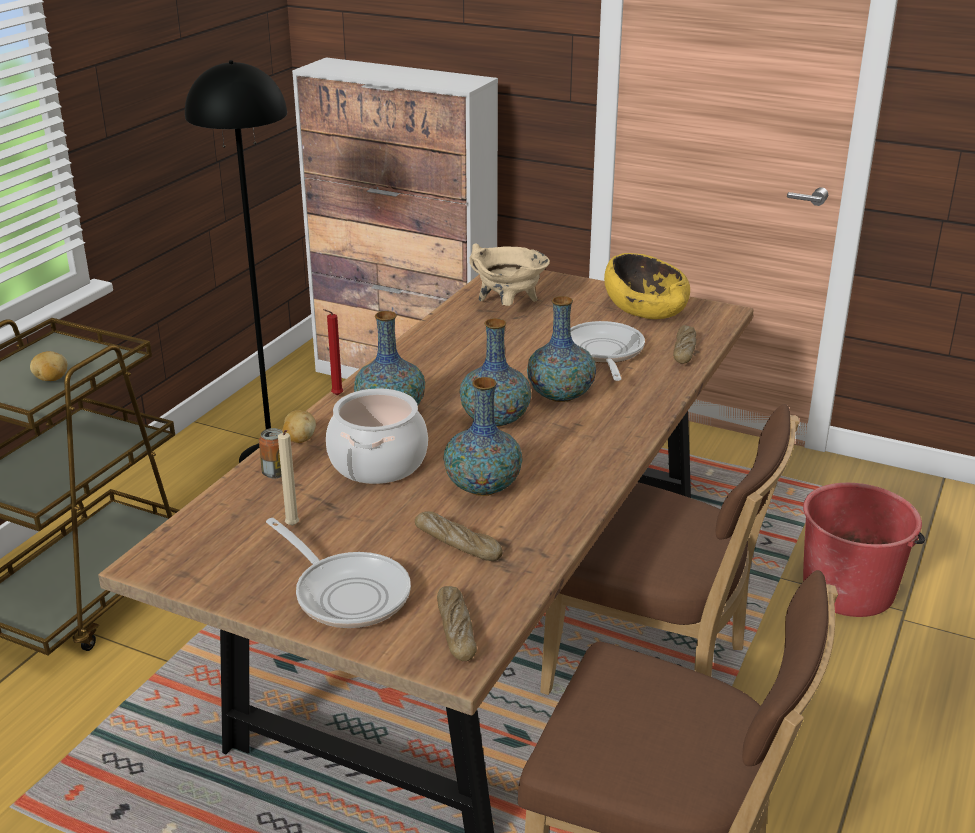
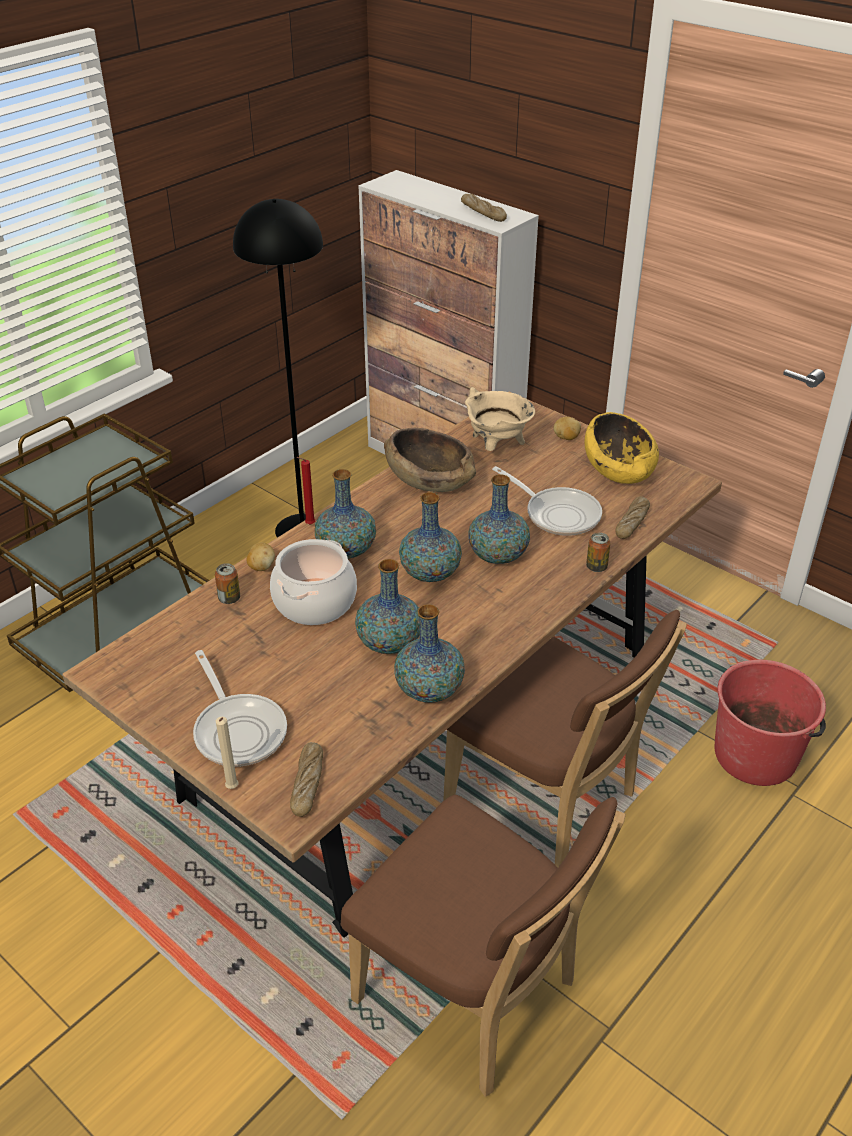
camera: 15 degrees right, 10 degrees up
potato [30,351,67,381] -> potato moved to [554,417,581,440]
beige candle [278,430,299,526] -> beige candle moved to [216,717,239,789]
bread [415,511,503,561] -> bread moved to [461,194,507,222]
frying pan [570,321,645,381] -> frying pan turned 120 degrees clockwise [492,466,602,536]
none -> brown bowl [384,428,476,492]
none -> vase [394,604,465,703]
none -> can [586,533,610,572]

